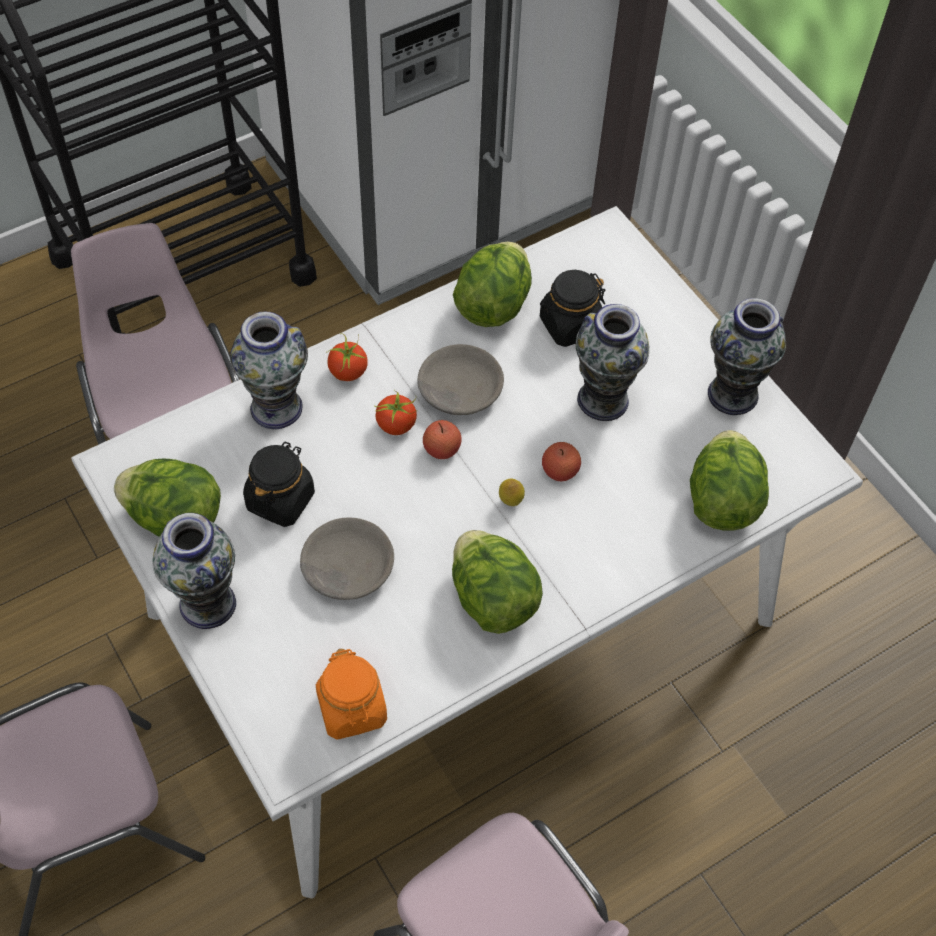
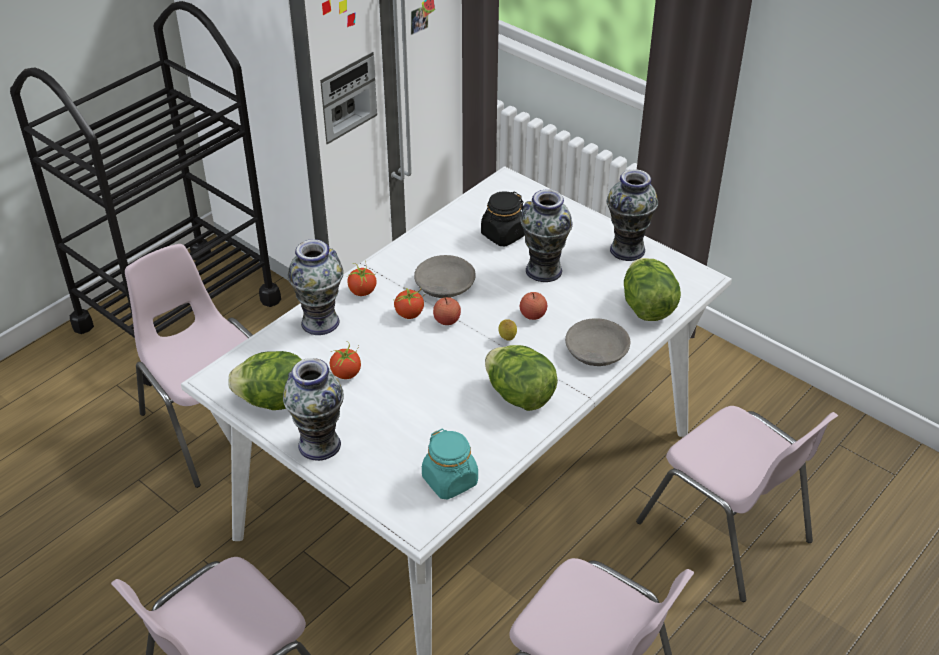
camera: 15 degrees left, 15 degrees down
black jar [243,442,315,527] -> tomato [330,342,361,379]
grey bowl [300,517,394,600] -> grey bowl moved to [565,318,630,366]
orange jar [316,649,387,740] -> turquoise jar [422,429,478,500]
lettuce [453,242,532,327] -> none
none -> pink chair [636,406,838,602]

